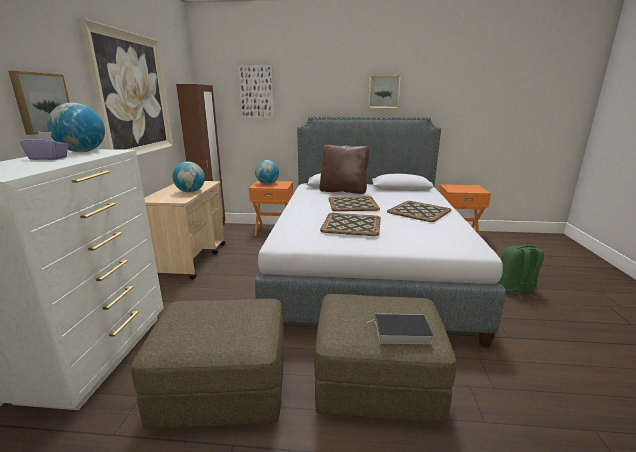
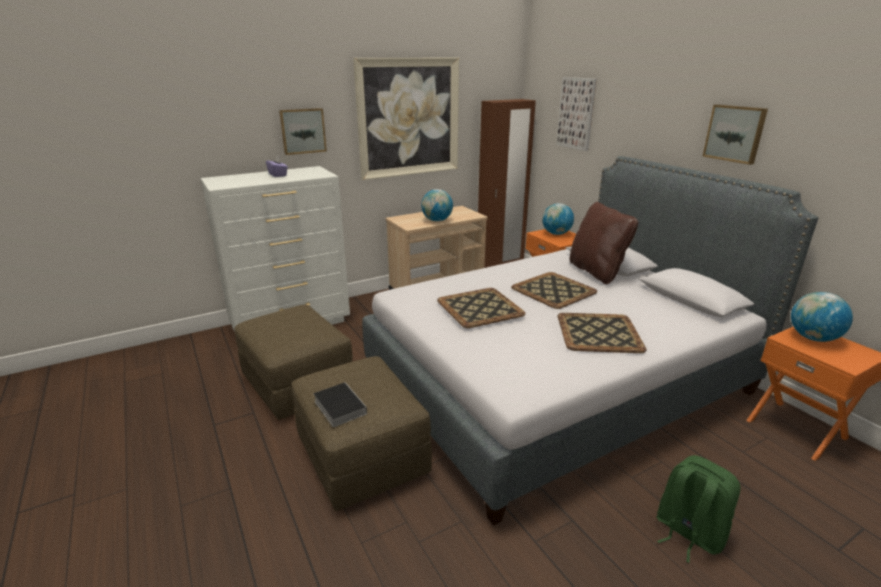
camera: 55 degrees right, 5 degrees up
globe [47,103,105,152] -> globe moved to [791,292,853,342]

